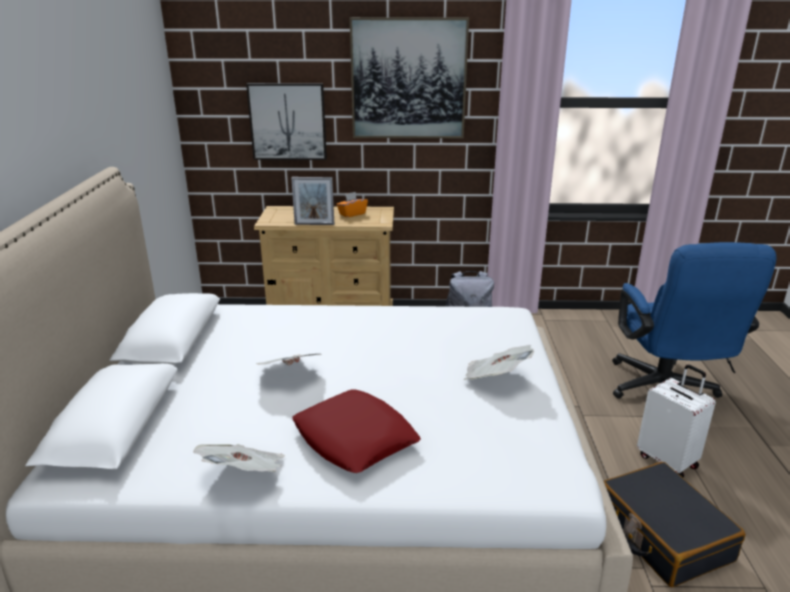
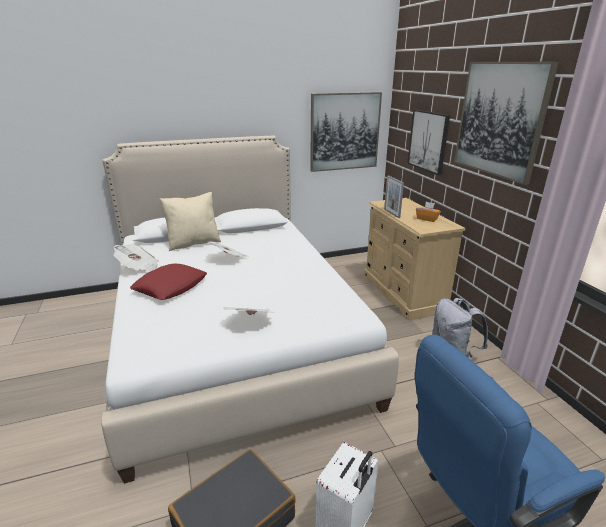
camera: 70 degrees right, 0 degrees up
none -> beige pillow [160,192,221,251]
none -> picture [310,92,382,172]

